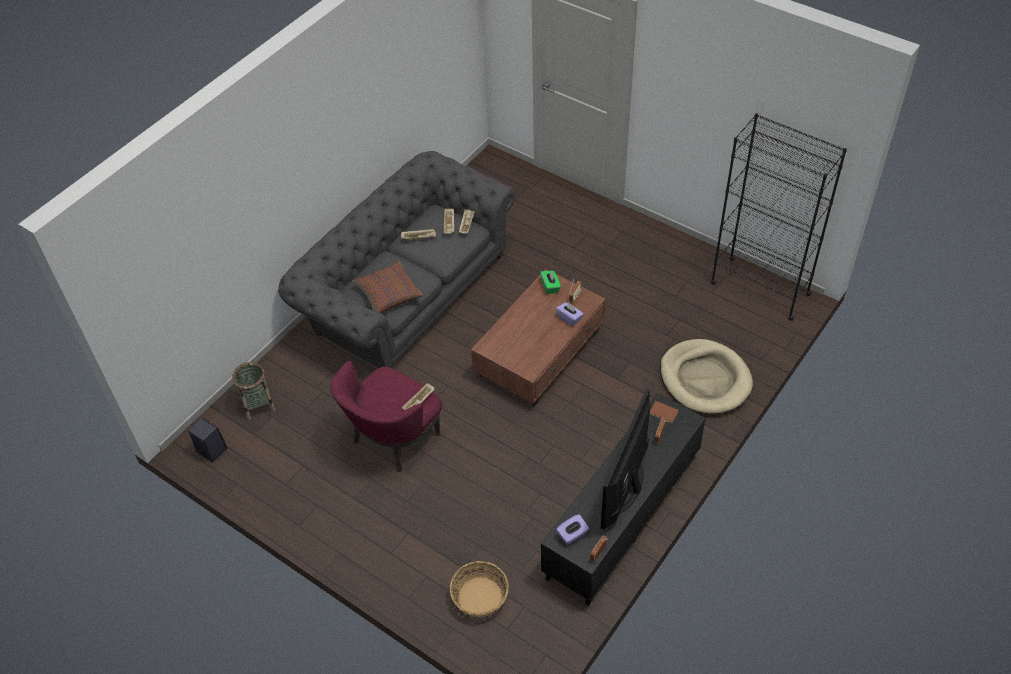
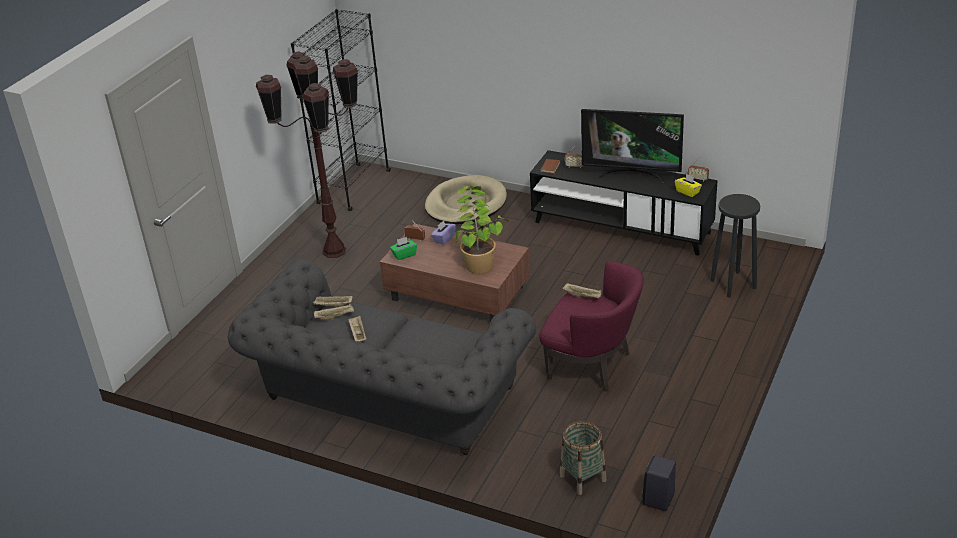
camera: 100 degrees left, 15 degrees down
brown pillow [352,261,423,313] -> none
basket [450,561,509,617] -> black stool [710,194,760,298]
purple tissue box [556,514,589,545] -> yellow tissue box [675,174,702,197]
none -> brown floor lamp [256,51,358,258]
none -> potted plant [456,185,509,273]

